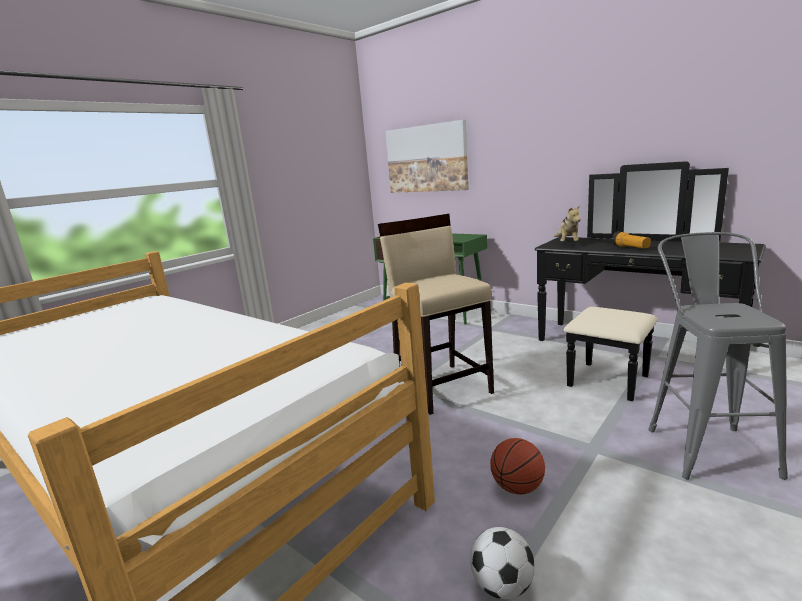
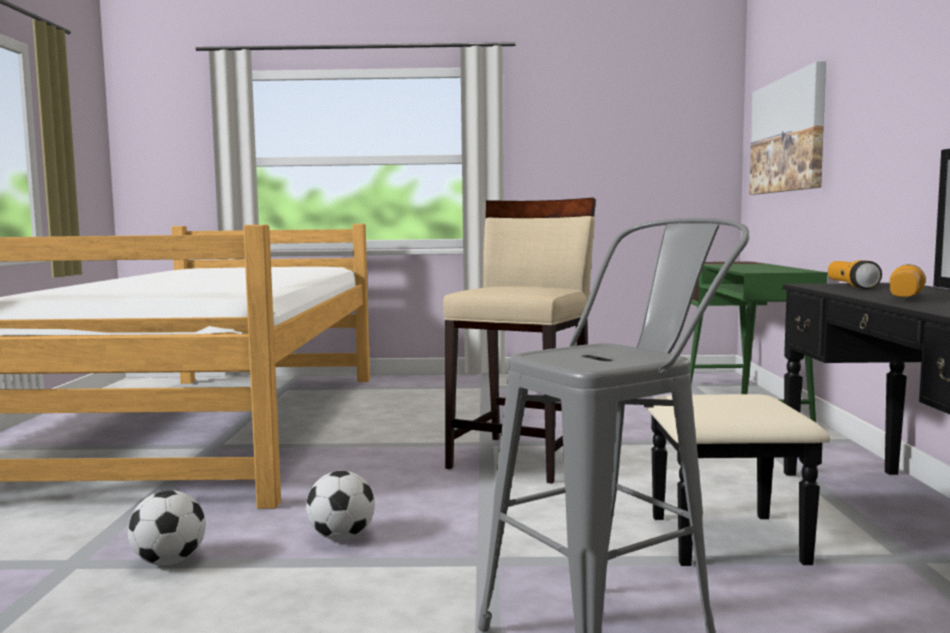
camera: 50 degrees right, 10 degrees down
basketball [490,438,545,494] -> football [306,471,375,540]
plush toy [554,205,580,241] -> flashlight [828,260,882,289]

